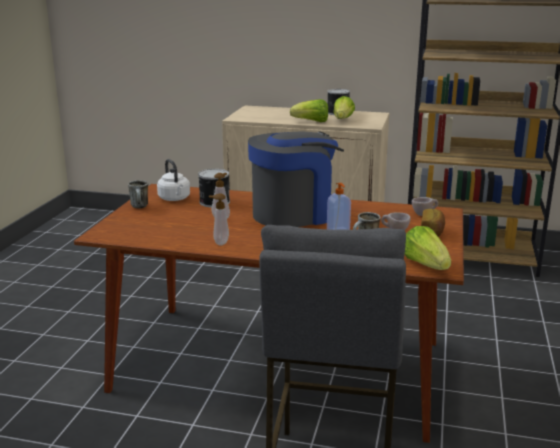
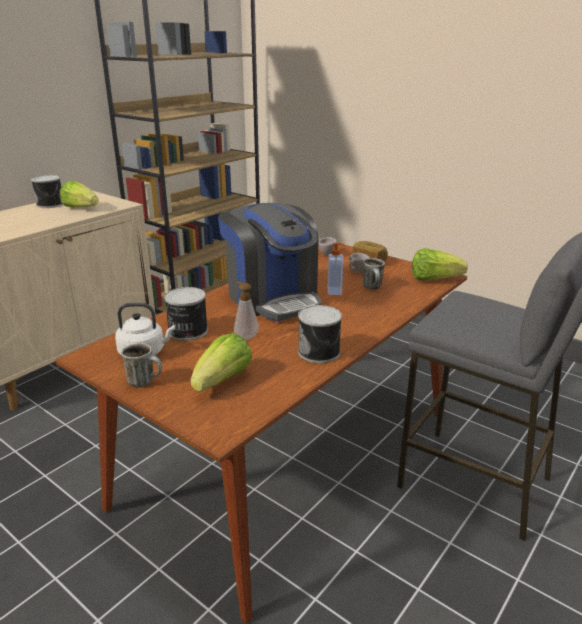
camera: 65 degrees left, 5 degrees up
soap dispenser [209,193,229,246] -> can [298,305,342,363]
coffee machine [248,131,344,227] -> coffee machine turned 150 degrees clockwise [218,203,321,321]
lettuce [290,99,328,122] -> lettuce moved to [190,333,252,392]

